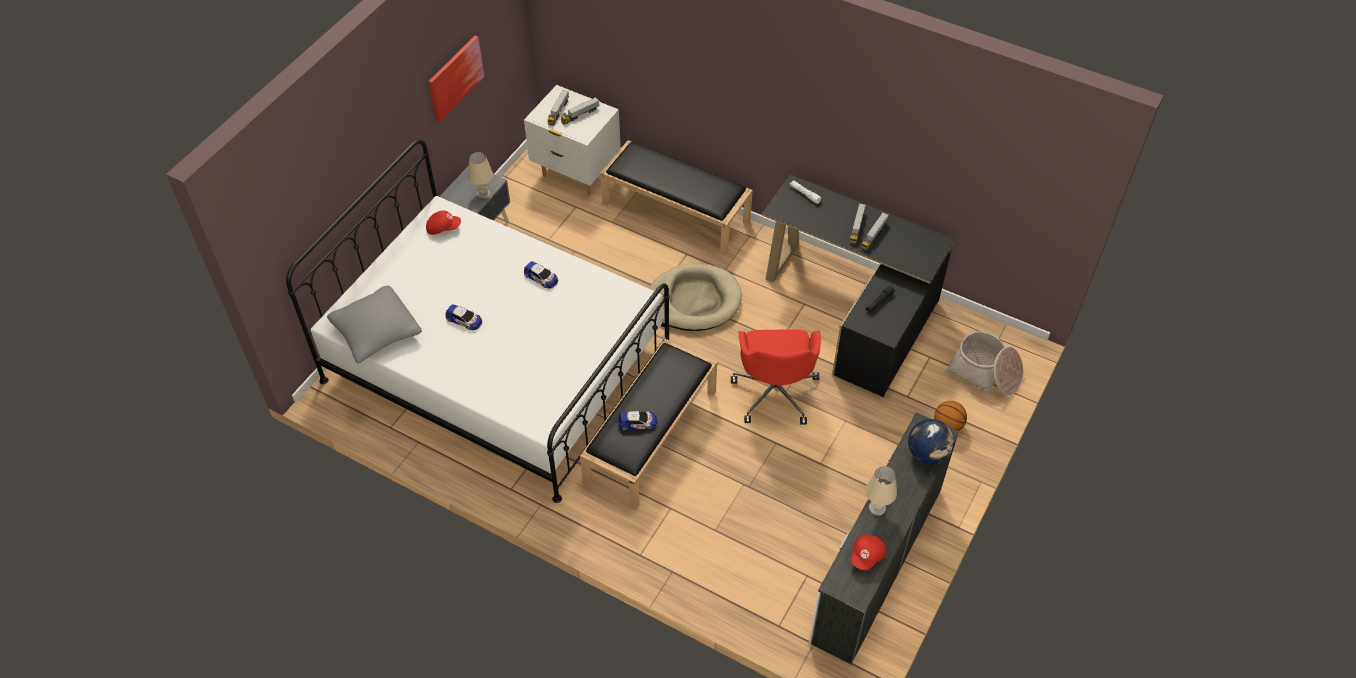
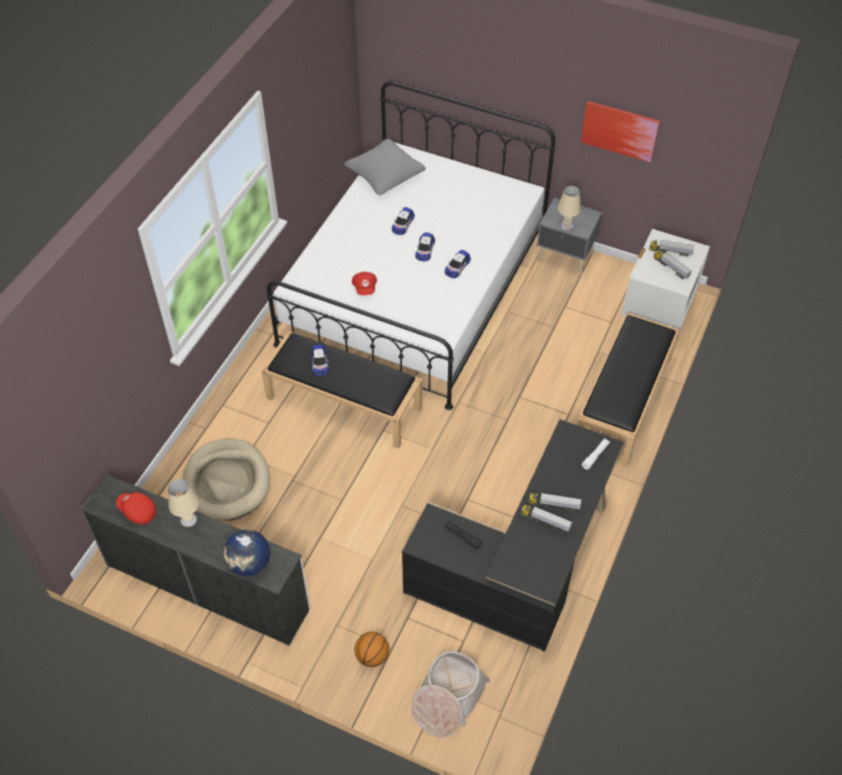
camera: 85 degrees right, 0 degrees up
red cap [426,210,461,235] -> red cap moved to [352,272,377,295]
beige dog bed [649,263,742,331] -> beige dog bed moved to [182,439,270,521]
red office chair [731,329,821,425] -> none
none -> toy car [415,233,435,261]

